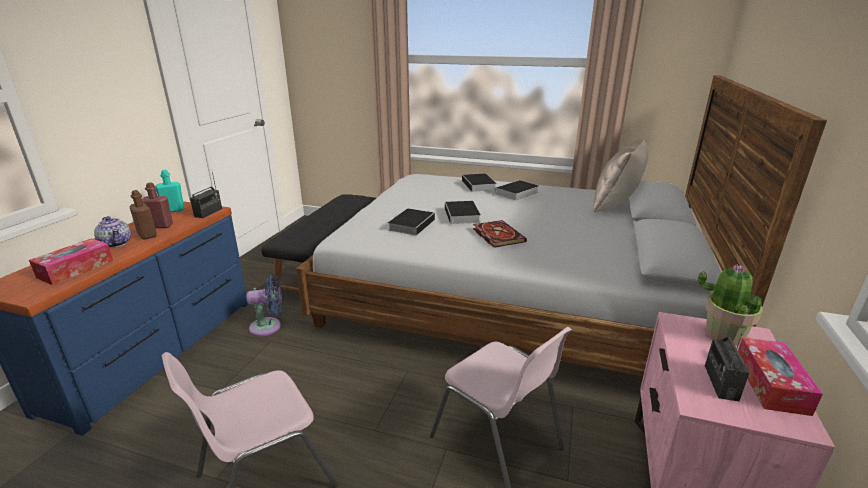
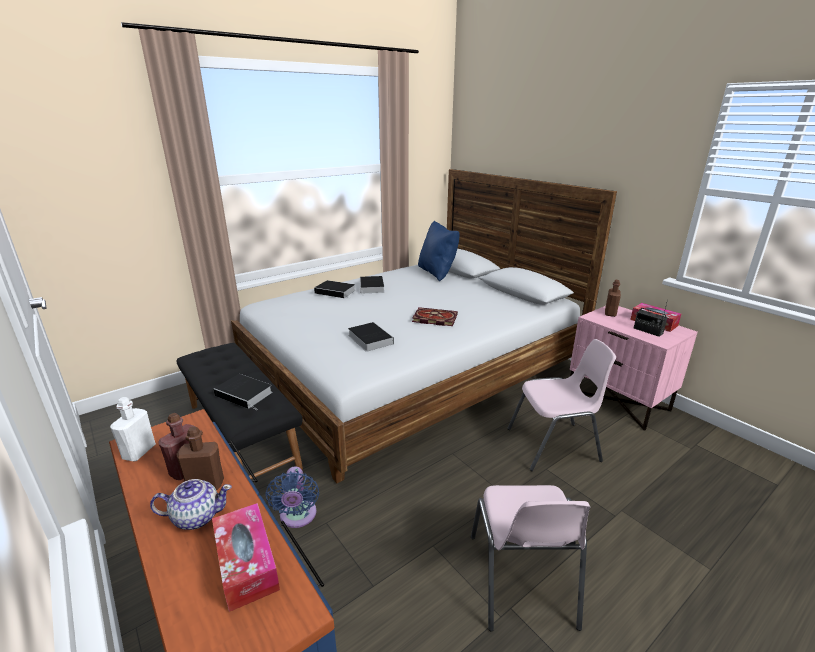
camera: 55 degrees left, 0 degrees up
turquoise bottle [156,170,185,212] -> white bottle [110,397,156,461]
radio [190,172,222,218] -> none
blue fan [246,275,282,336] -> blue fan turned 150 degrees clockwise [265,466,319,528]
book [445,201,481,227] -> book moved to [213,374,272,410]
beige pillow [593,139,648,212] -> blue pillow [418,221,460,282]
potted plant [698,264,763,346] -> brown bottle [605,280,621,317]

